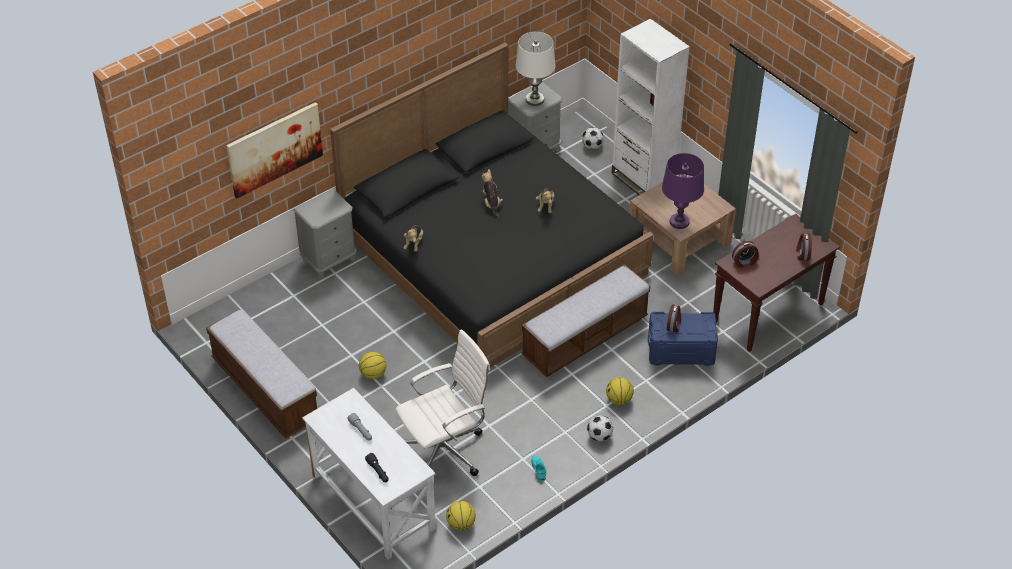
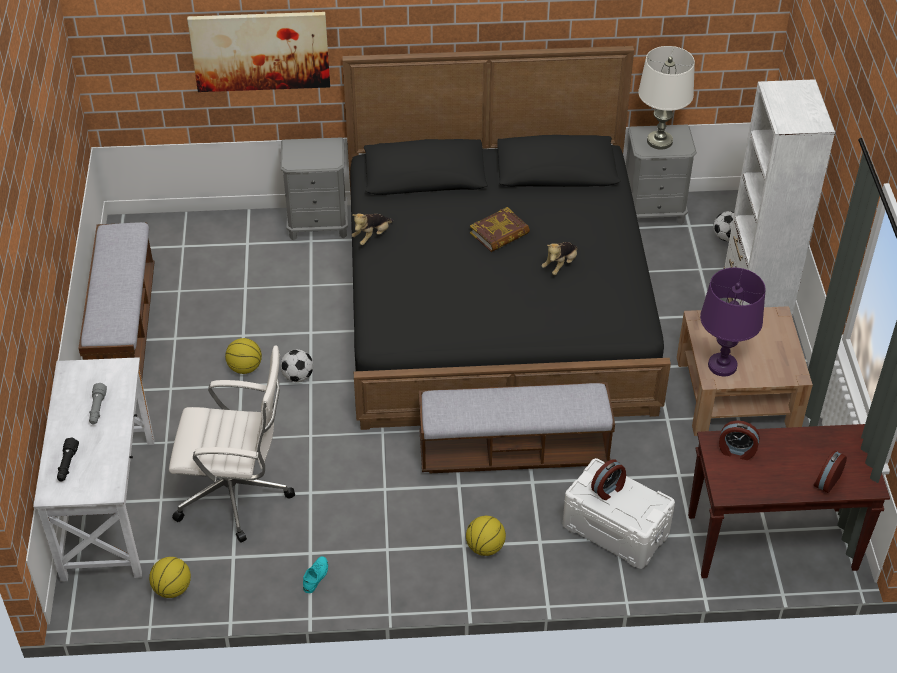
camera: 35 degrees right, 0 degrees up
plush toy [482,169,503,219] -> book [470,207,530,252]
football [587,415,613,441] -> football moved to [280,349,313,382]
blue storage box [648,312,718,366] -> white storage box [563,458,675,569]

